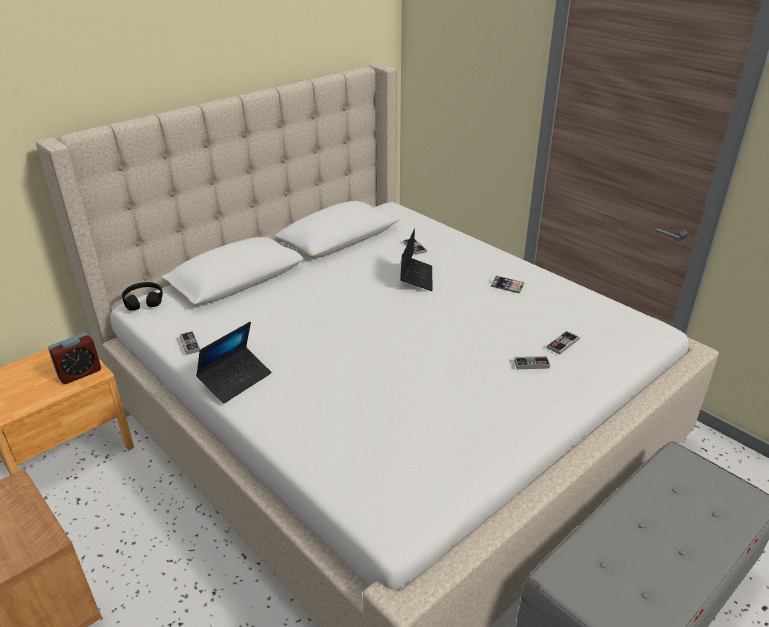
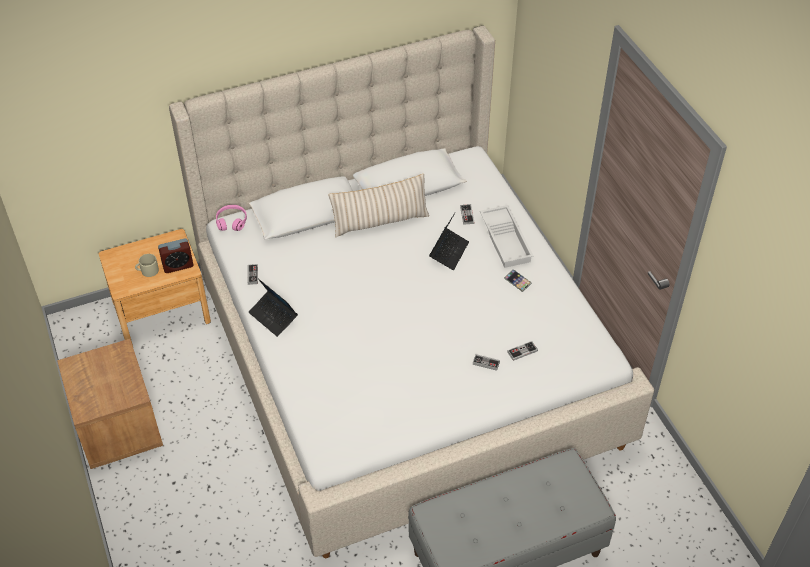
camera: 20 degrees right, 15 degrees up
black headphones [122,282,163,310] -> pink headphones [216,205,247,231]
laptop [196,322,271,404] -> laptop turned 75 degrees clockwise [249,279,298,337]
none -> beige mug [135,254,159,277]
none -> beige pillow [328,174,429,237]
none -> white tray [480,205,534,268]

